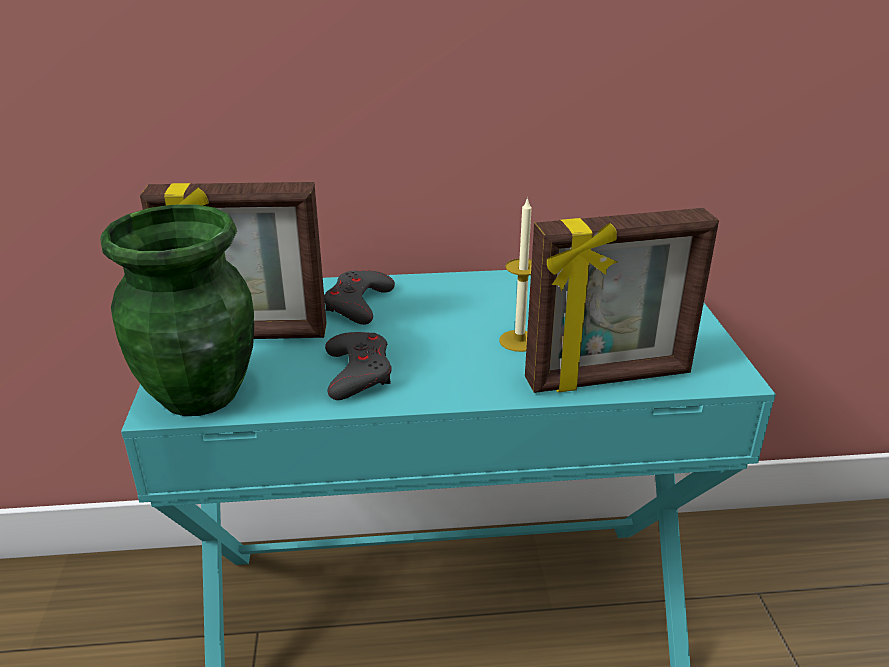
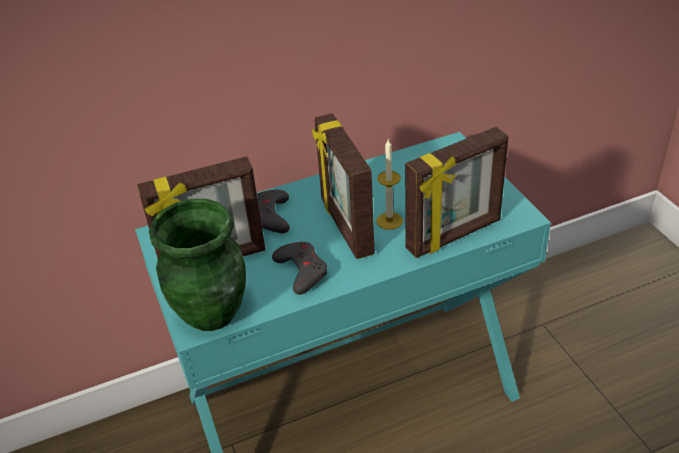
camera: 15 degrees left, 10 degrees up
none -> picture frame [312,113,375,259]

